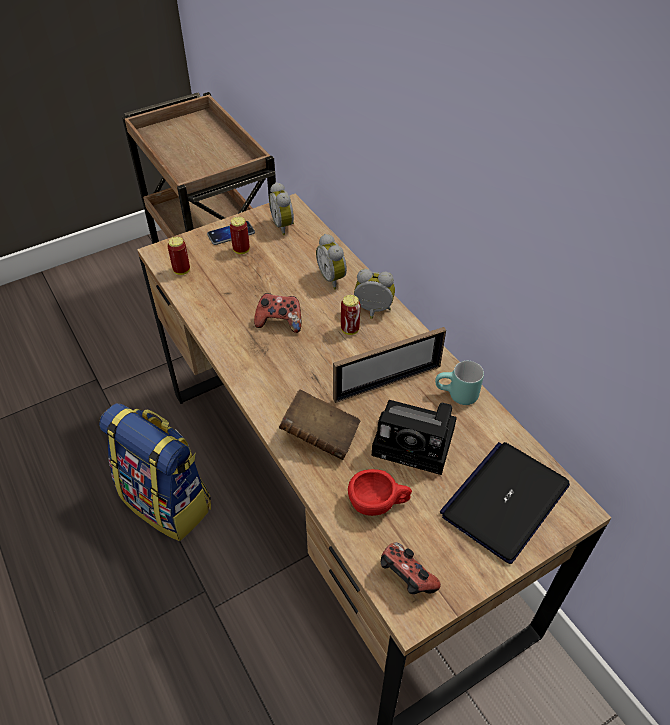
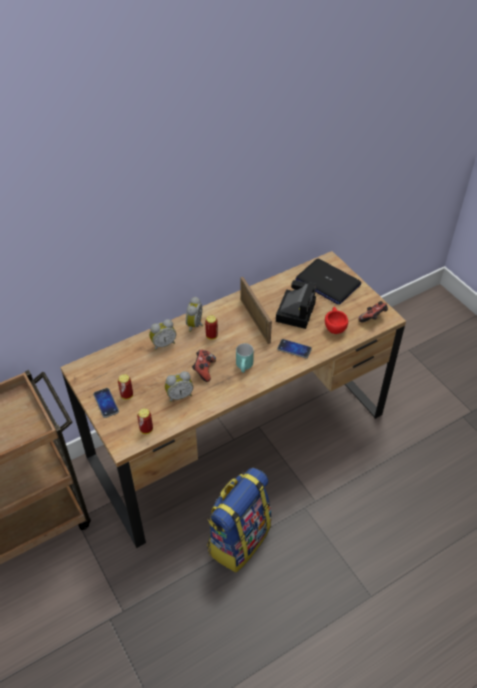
camera: 90 degrees left, 0 degrees up
alarm clock [269,182,294,235] -> alarm clock moved to [165,371,193,402]
brown book [279,389,360,460] -> phone [277,339,312,358]
turquoise mug [435,361,484,405] -> turquoise mug moved to [236,343,254,373]

